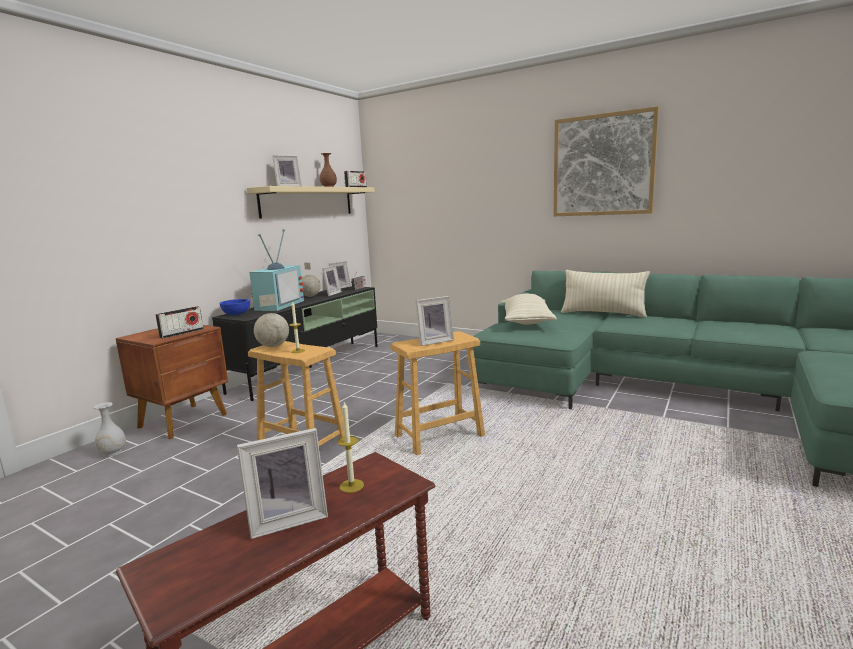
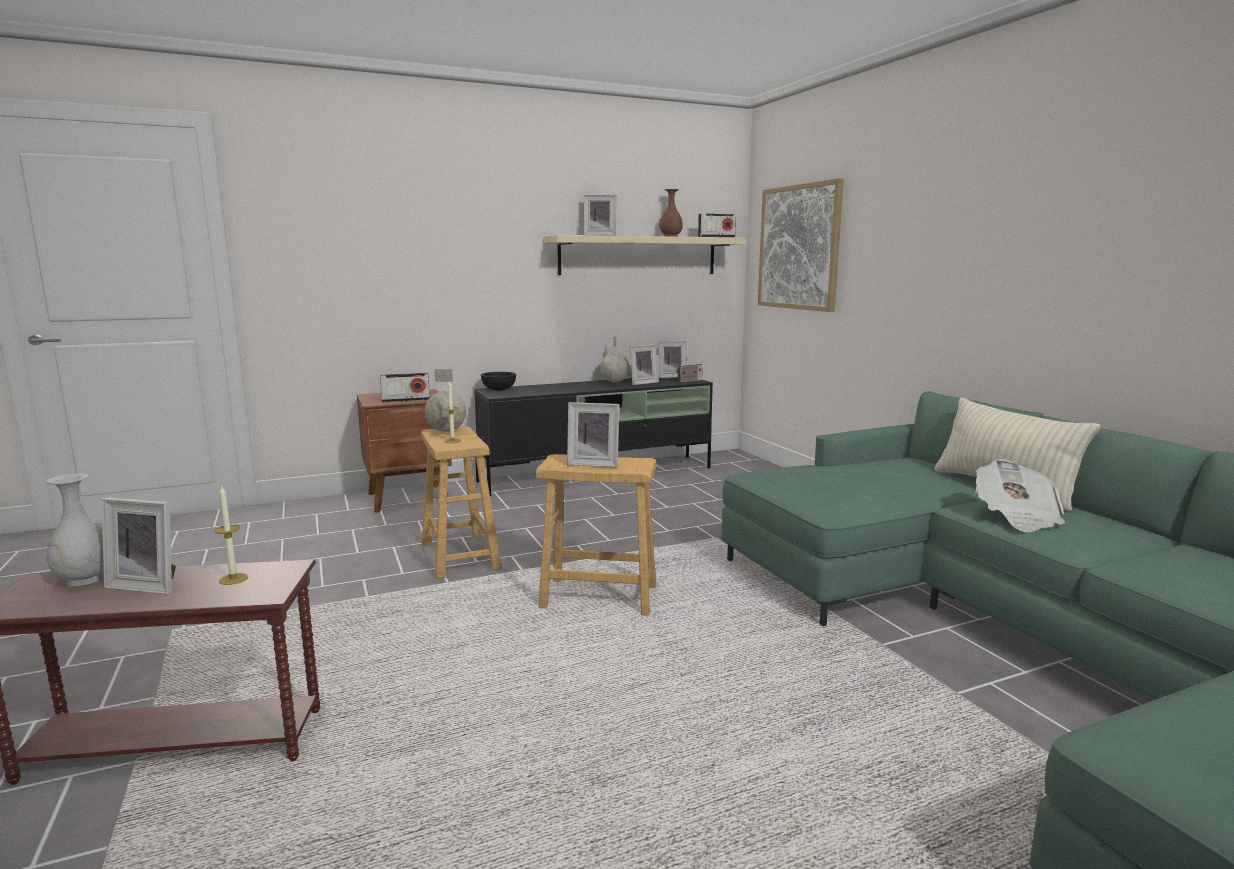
camera: 35 degrees right, 0 degrees up
white vase [94,402,126,457] -> white vase moved to [46,473,104,587]
blue bowl [220,299,250,315] -> black bowl [481,372,516,391]
television [249,229,304,311] -> none
beige pillow [501,293,557,325] -> none
picture [554,106,659,216] -> picture moved to [758,178,844,312]
none -> newspaper [975,459,1065,532]

